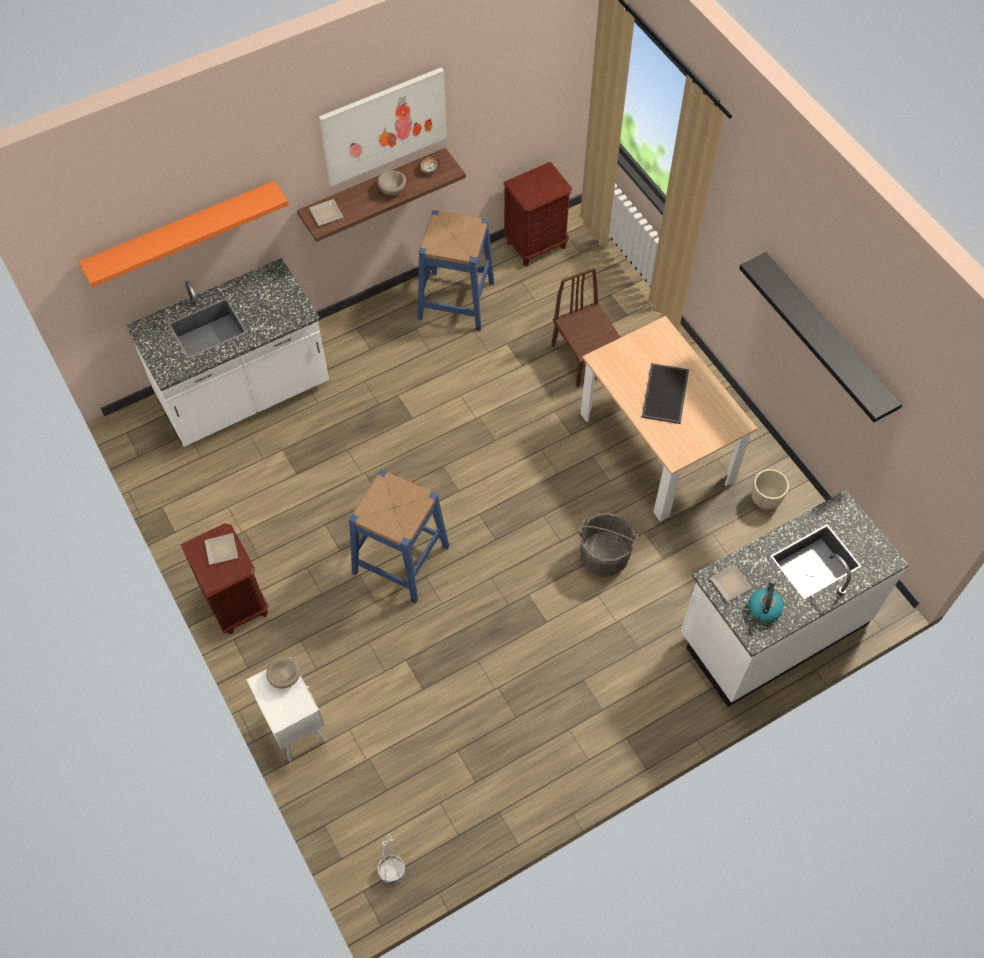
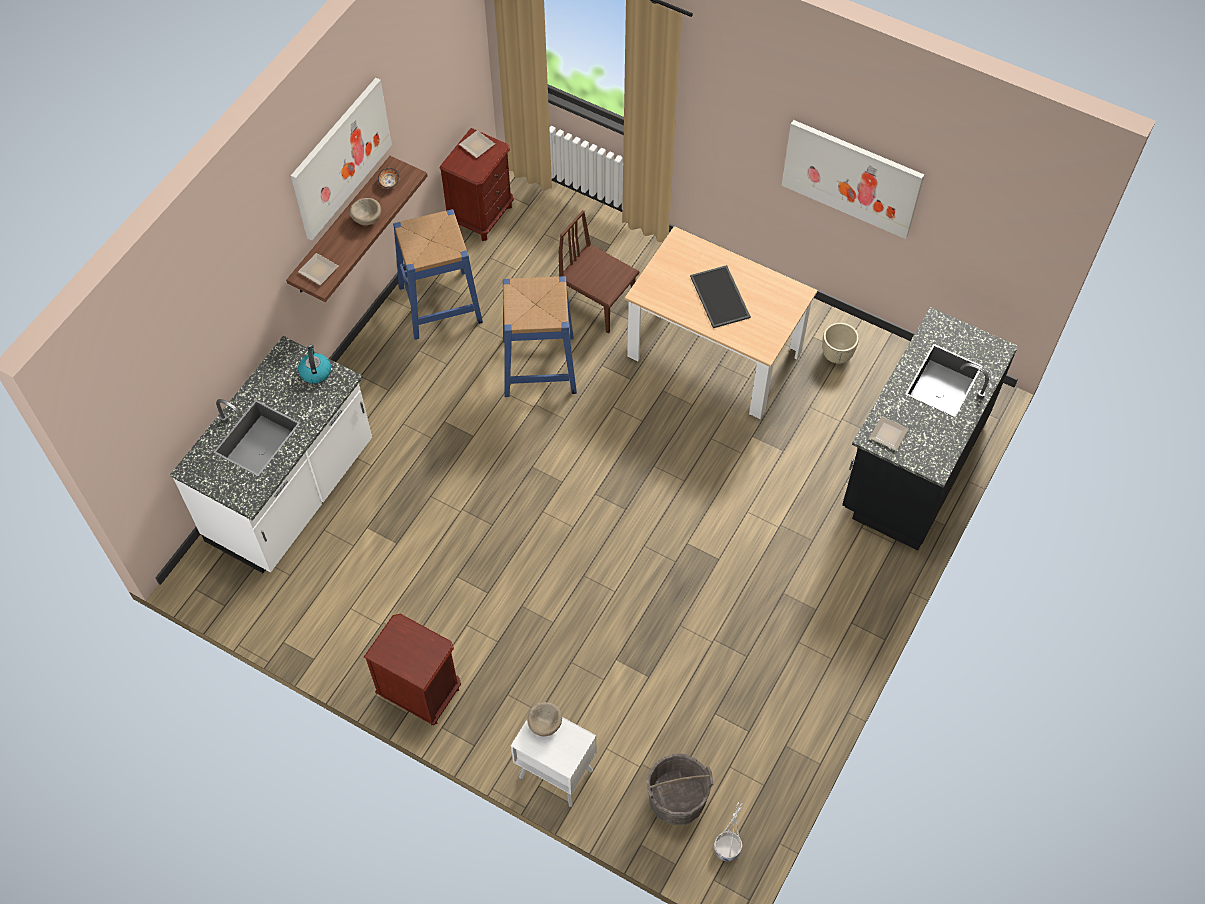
camera: 30 degrees left, 0 degrees up
orange shelf [79,181,289,288] -> none
plate [204,533,238,565] -> plate moved to [459,130,495,158]
blue stool [349,469,449,603] -> blue stool moved to [503,276,577,397]
grey bucket [579,512,638,577] -> grey bucket moved to [646,753,713,825]
white counter [681,490,909,707] -> black counter [842,307,1018,550]
black shelf [739,252,902,422] -> picture [781,120,924,239]
kettle [748,581,784,622] -> kettle moved to [298,345,331,384]

